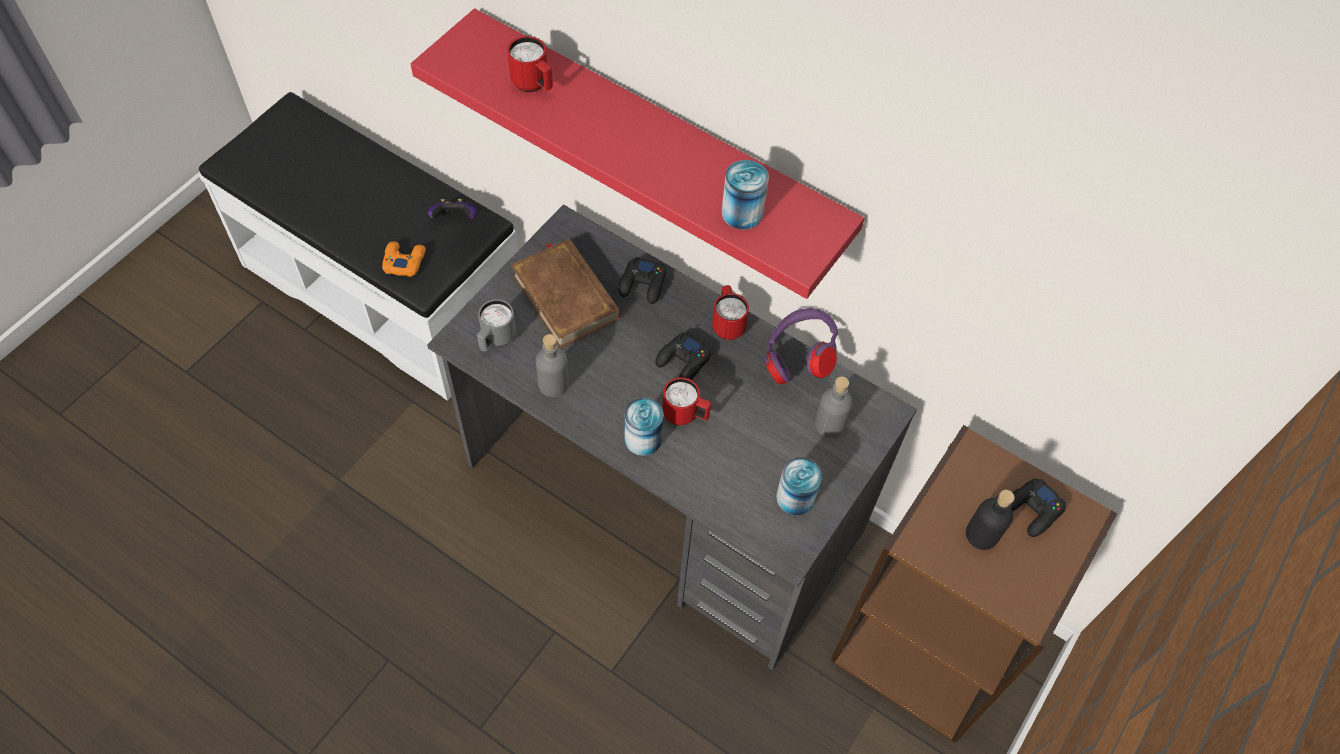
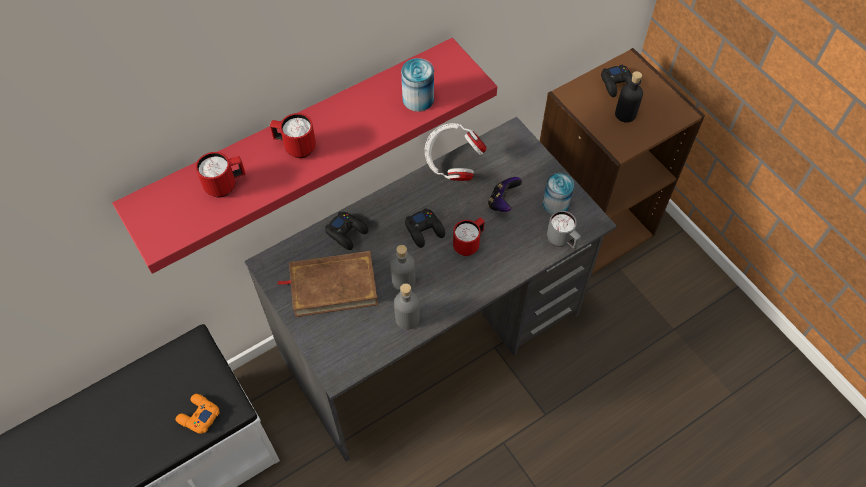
camera: 65 degrees left, 0 degrees up
game controller [428,199,477,219] -> game controller moved to [488,177,522,212]
grey mug [477,299,516,351] -> grey mug moved to [547,211,581,249]
can [625,398,663,456] -> none
red mug [712,285,749,340] -> red mug moved to [270,113,316,158]
purple headphones [764,308,838,384] -> white headphones [425,123,487,181]
grey bottle [815,377,853,438] -> grey bottle moved to [390,245,416,291]

